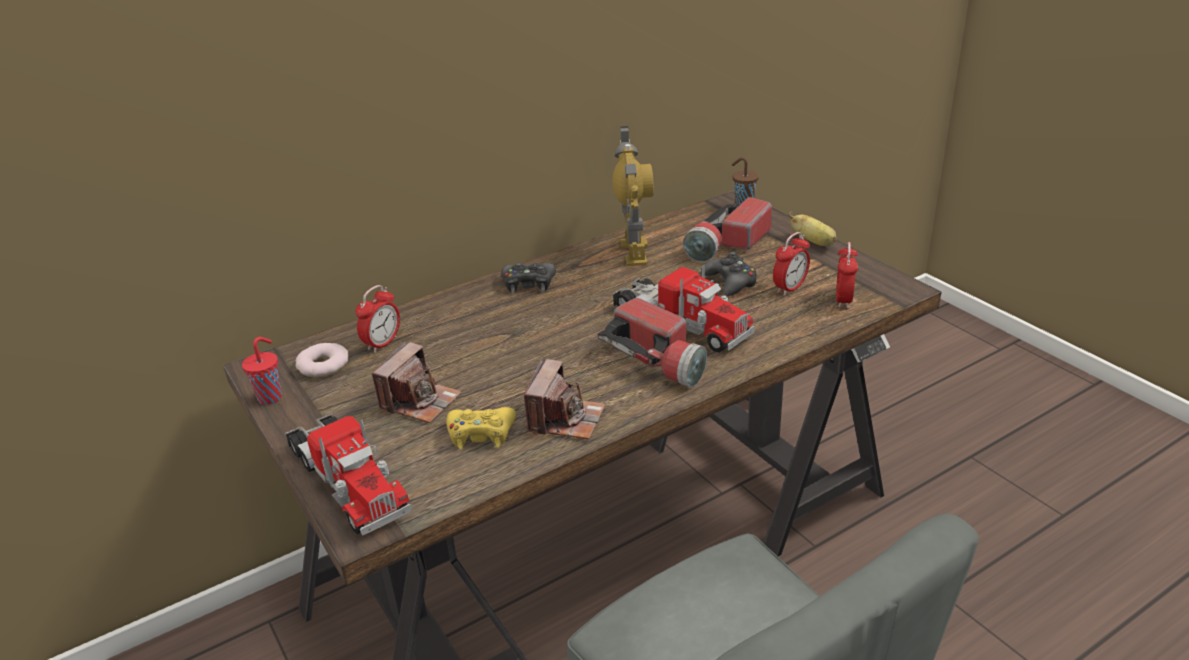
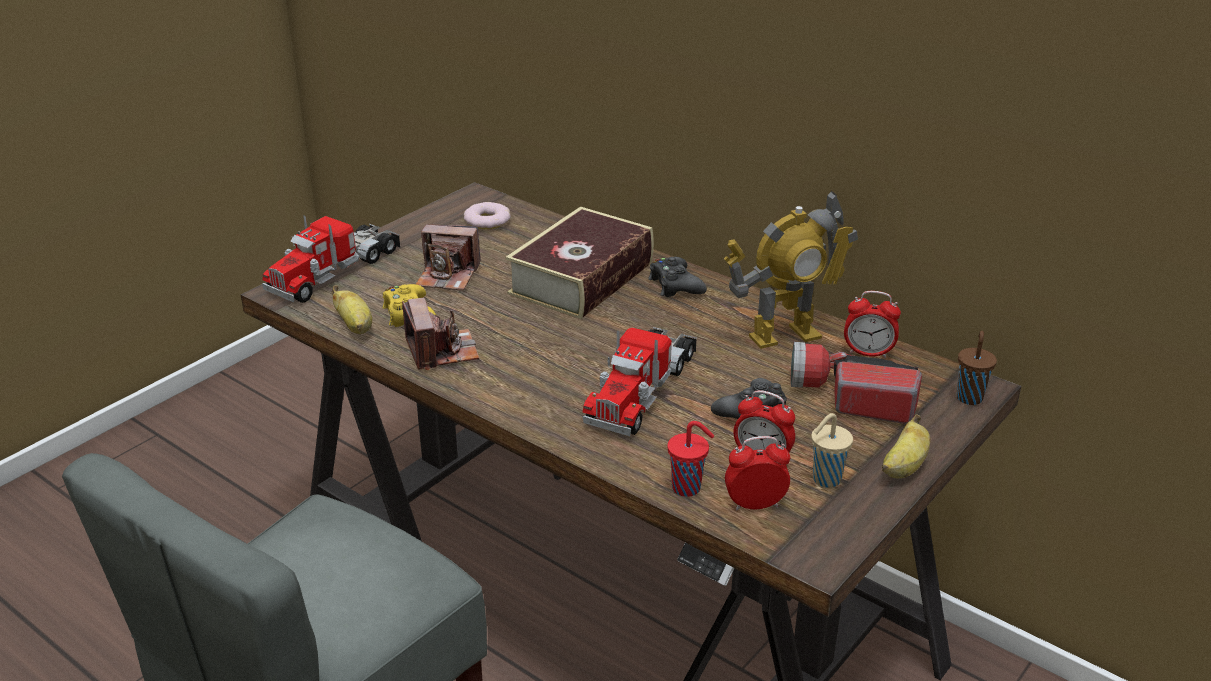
camera: 70 degrees right, 0 degrees up
red cup [242,337,282,405] -> red cup moved to [668,421,714,497]
alarm clock [355,285,400,353] -> alarm clock moved to [844,291,901,358]
camera [524,359,605,440] -> camera turned 105 degrees counterclockwise [402,298,479,370]
flashlight [598,298,707,387] -> none
none -> banana [332,285,372,334]
none -> book [505,207,654,319]
none -> beige cup [811,413,853,488]

